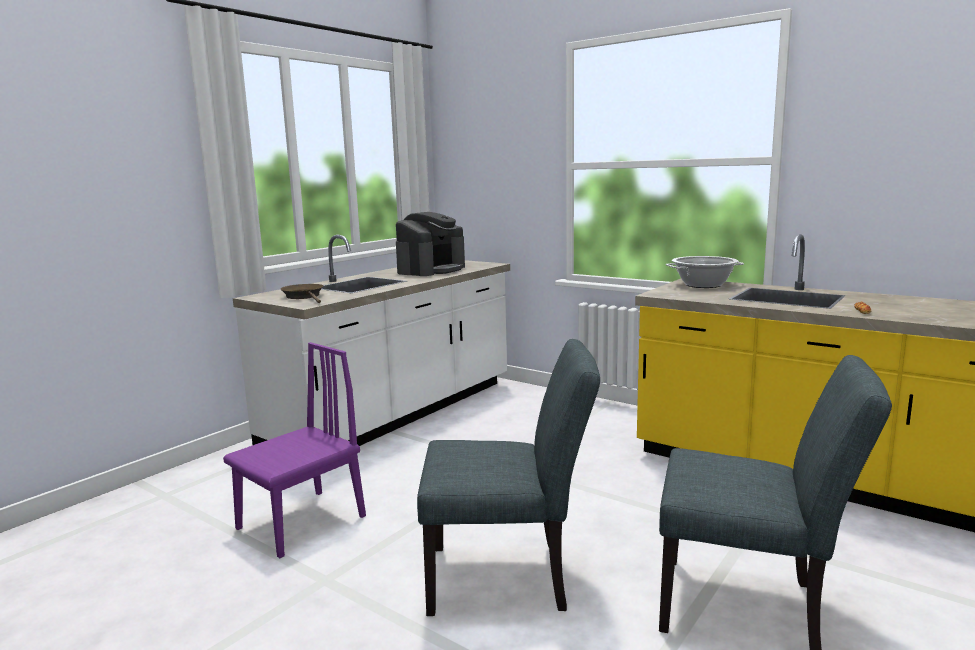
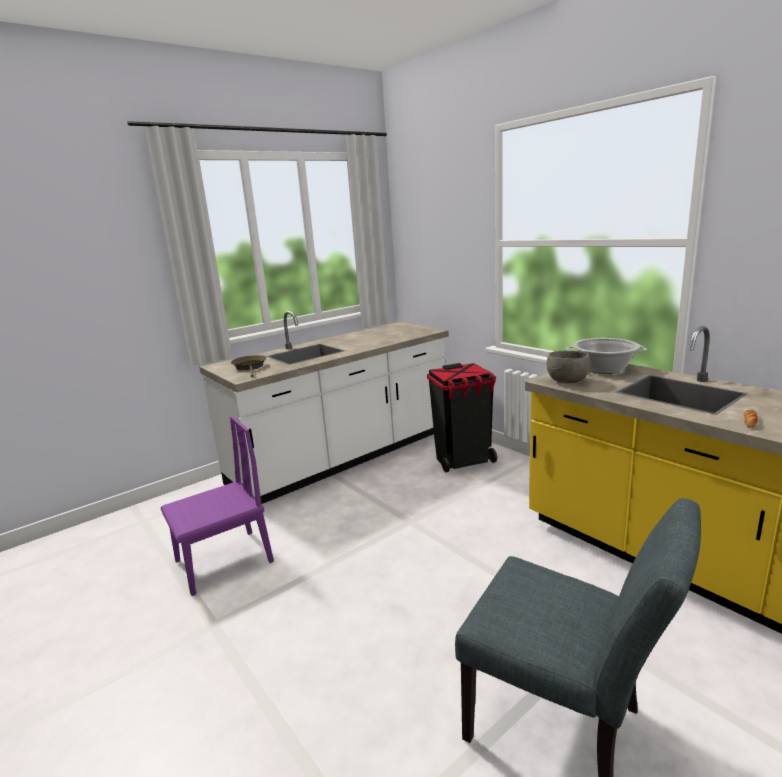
camera: 15 degrees right, 5 degrees up
coffee machine [396,212,465,276] -> none
grey chair [417,339,600,616] -> none
none -> black trash can [427,363,497,472]
none -> grey bowl [547,350,591,383]

